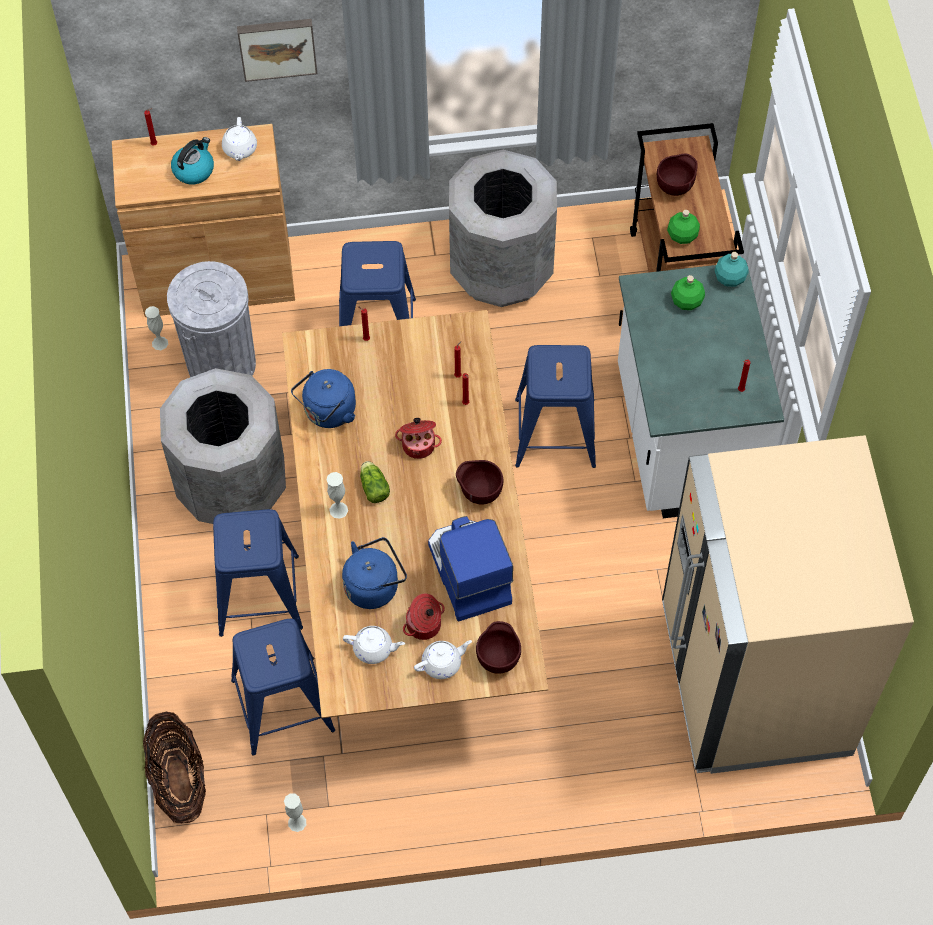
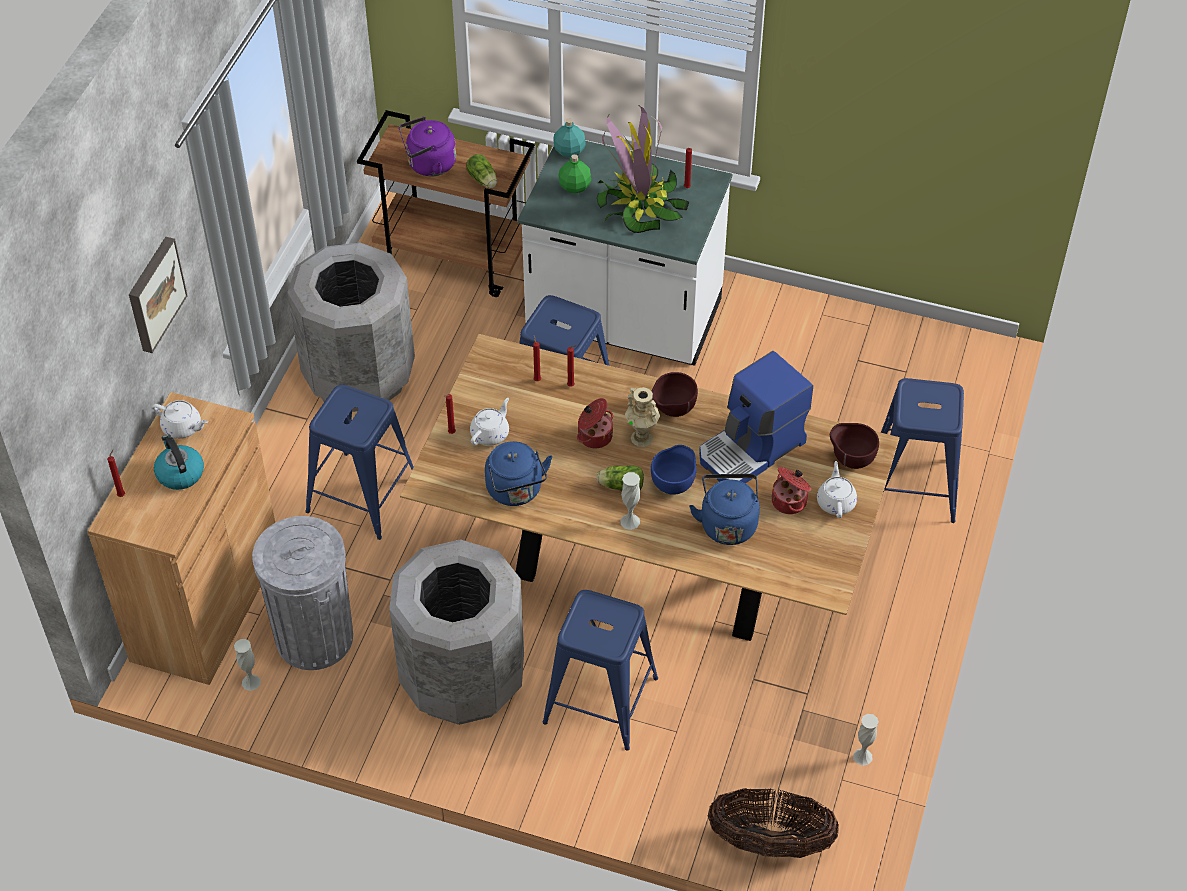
camera: 65 degrees left, 10 degrees down
blue stool [231,619,335,756] -> blue stool moved to [881,378,964,523]
white teapot [343,626,405,664] -> white teapot moved to [470,398,509,446]
coffee machine [428,516,514,621] -> coffee machine turned 45 degrees counterclockwise [699,351,813,483]
brown bowl [657,154,698,196] -> purple kettle [399,117,456,176]
beige fridge [662,435,914,774] -> none
green bottle [667,210,700,244] -> lettuce [466,154,497,188]
none -> potted plant [597,105,689,233]
none -> beige vase [625,387,660,447]
none -> blue bowl [651,445,696,495]

